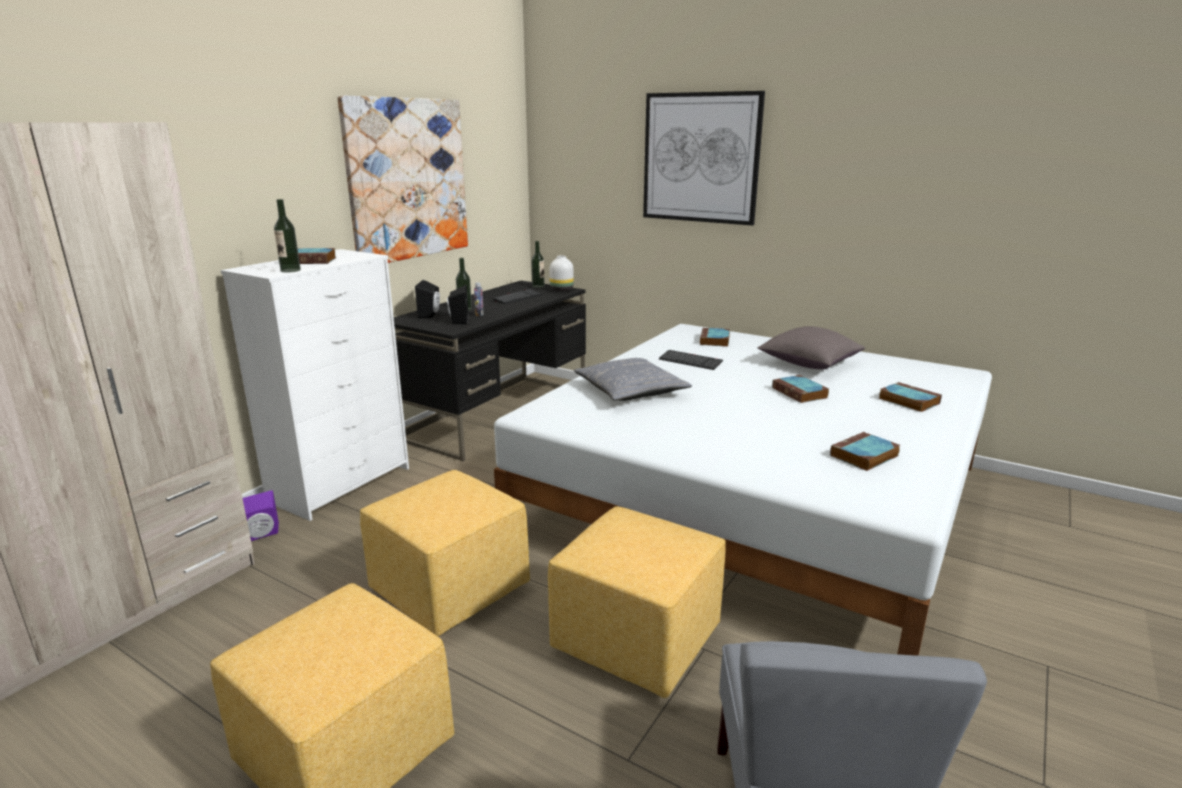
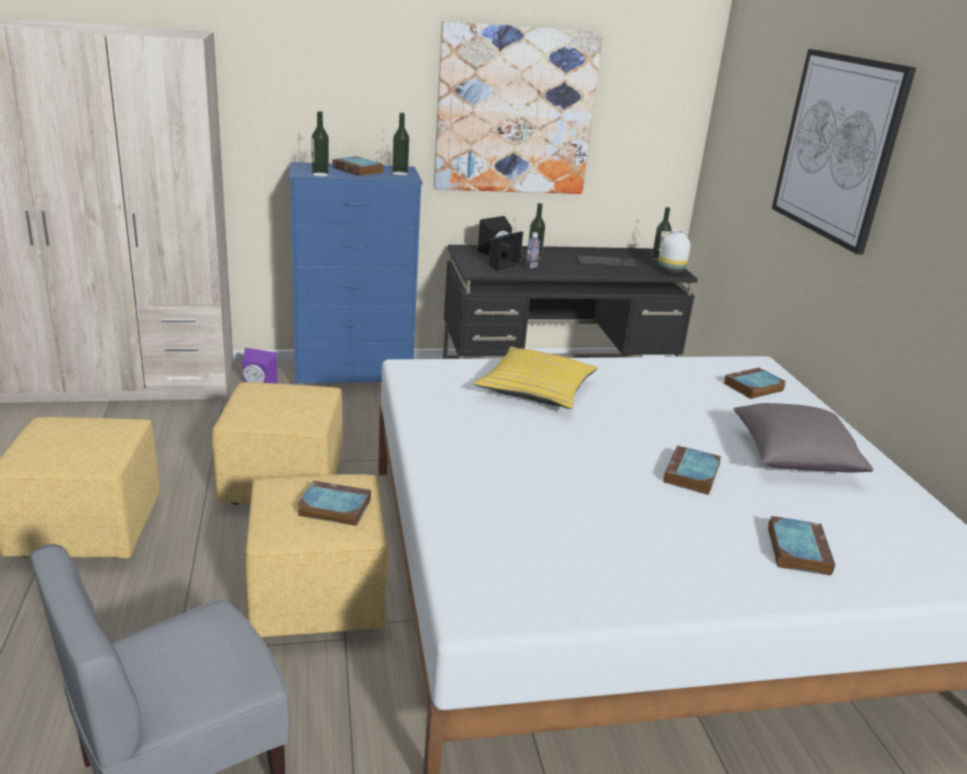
camera: 45 degrees right, 5 degrees up
white dresser [221,249,409,521] -> blue dresser [289,162,422,385]
grey pillow [574,358,692,401] -> yellow pillow [474,347,597,409]
keyboard [659,350,723,370] -> none
book [830,432,900,471] -> book moved to [297,481,371,526]
none -> bottle [392,113,410,176]

